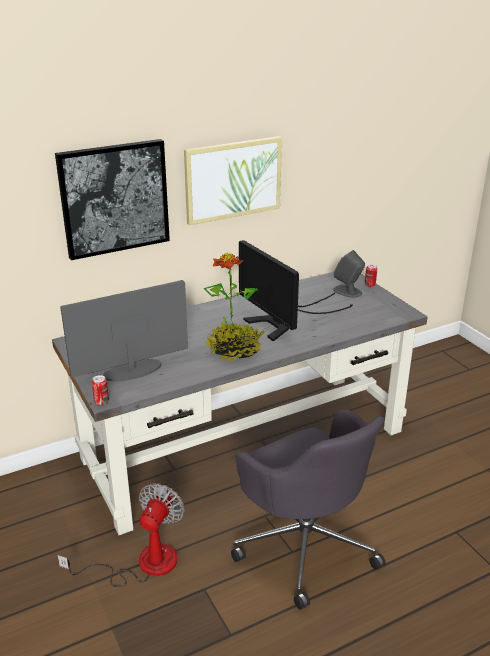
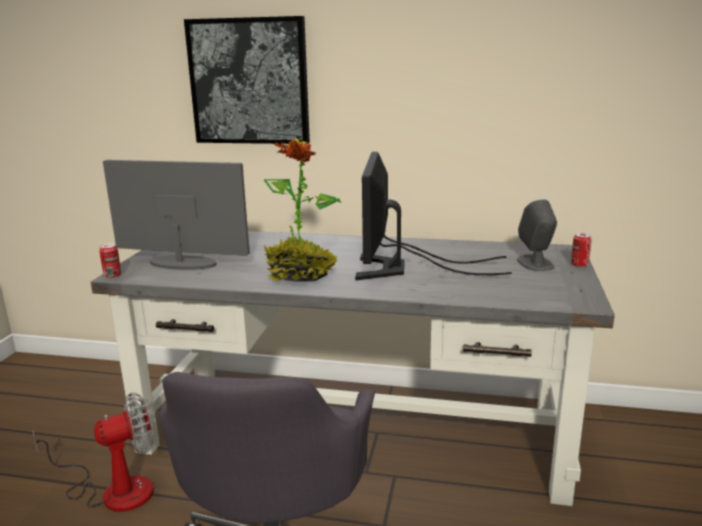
camera: 40 degrees right, 10 degrees down
picture [184,136,282,225] -> none

